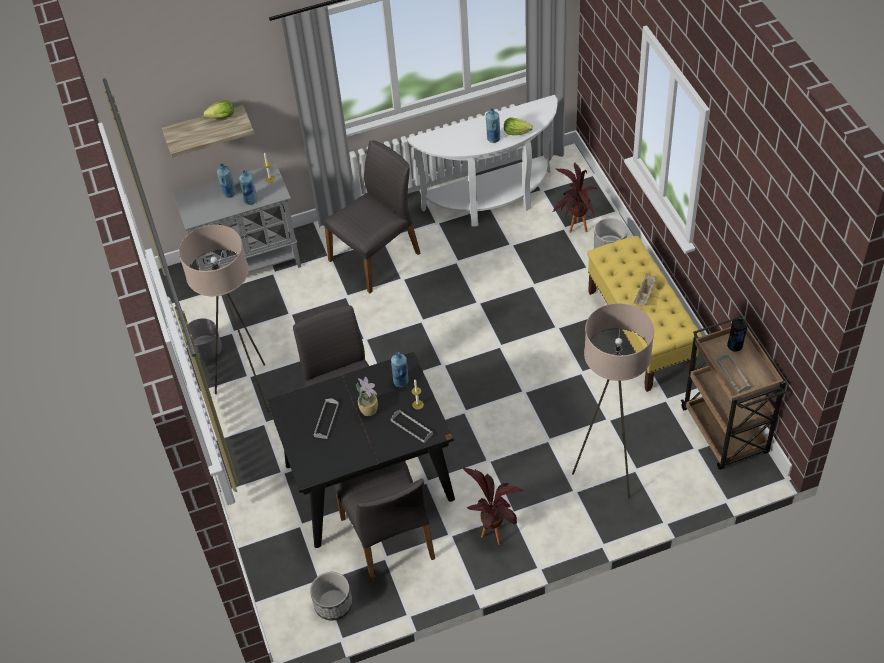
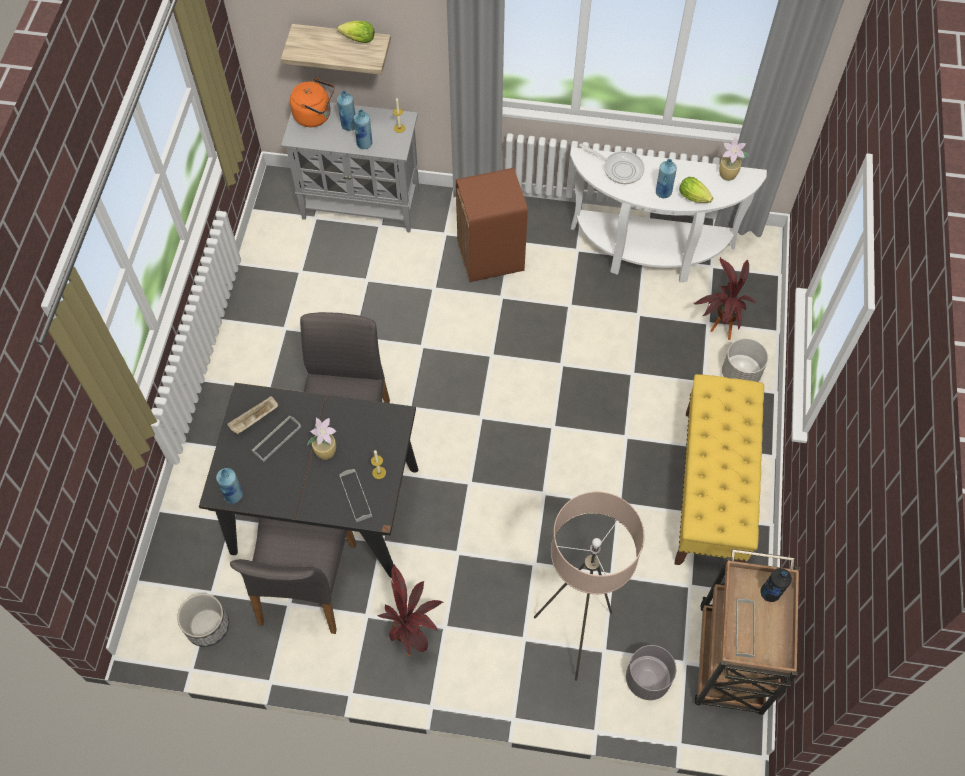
camera: 25 degrees right, 10 degrees up
beige floor lamp [179,225,269,413] -> none
grey planter [183,318,222,361] -> grey planter moved to [626,645,676,700]
grey chair [324,140,420,293] -> brown trash can [456,168,528,282]
blue bottle [391,352,408,387] -> blue bottle moved to [216,468,243,504]
beige tray [634,274,656,306] -> beige tray moved to [227,396,278,434]
none -> orange kettle [290,79,334,127]
none -> frying pan [579,144,645,184]
none -> potted plant [719,136,748,181]

